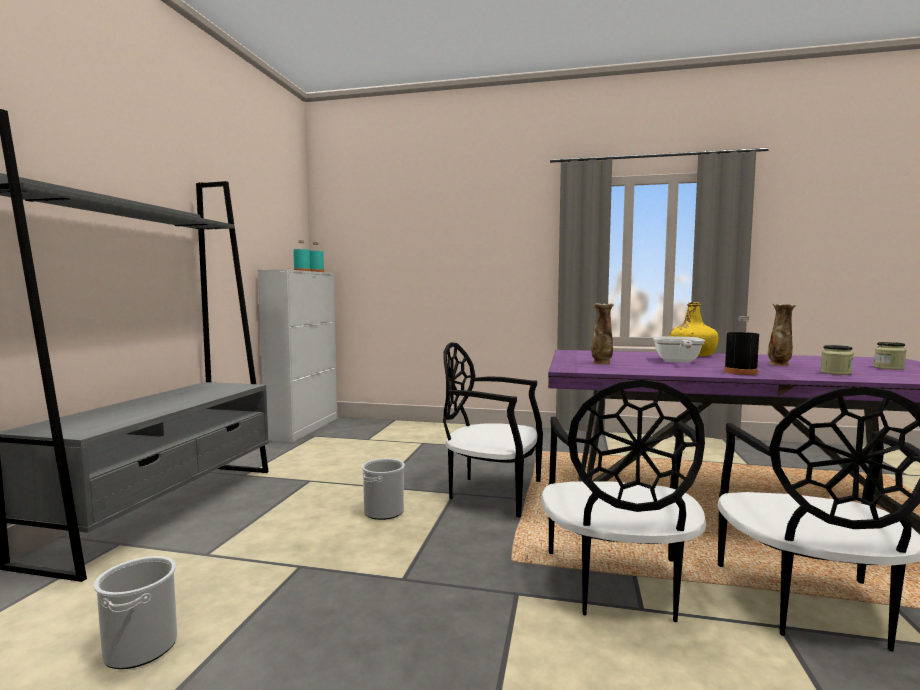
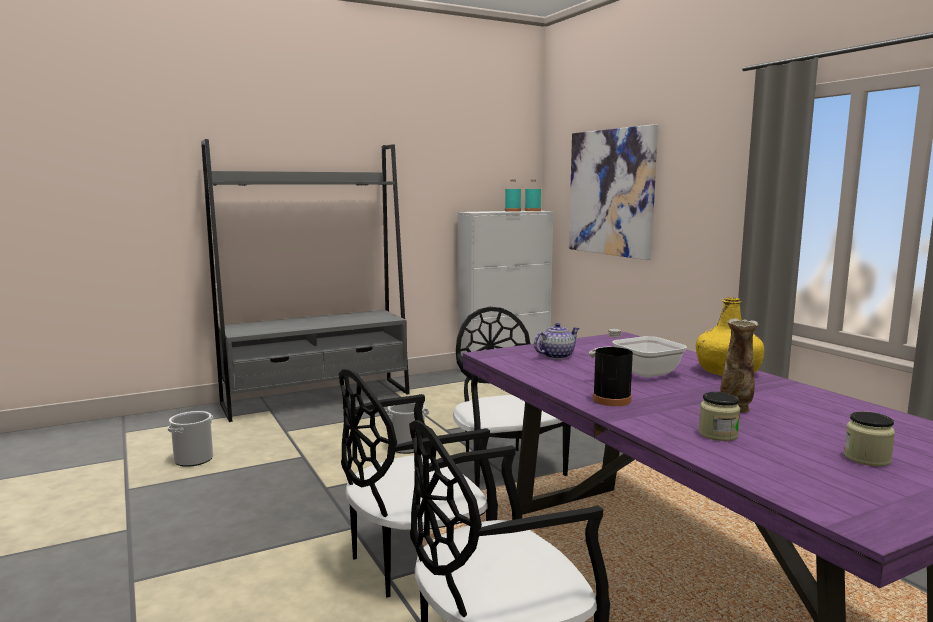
camera: 50 degrees right, 5 degrees up
vase [592,303,614,365] -> teapot [534,323,580,359]
none -> picture [569,124,658,260]

